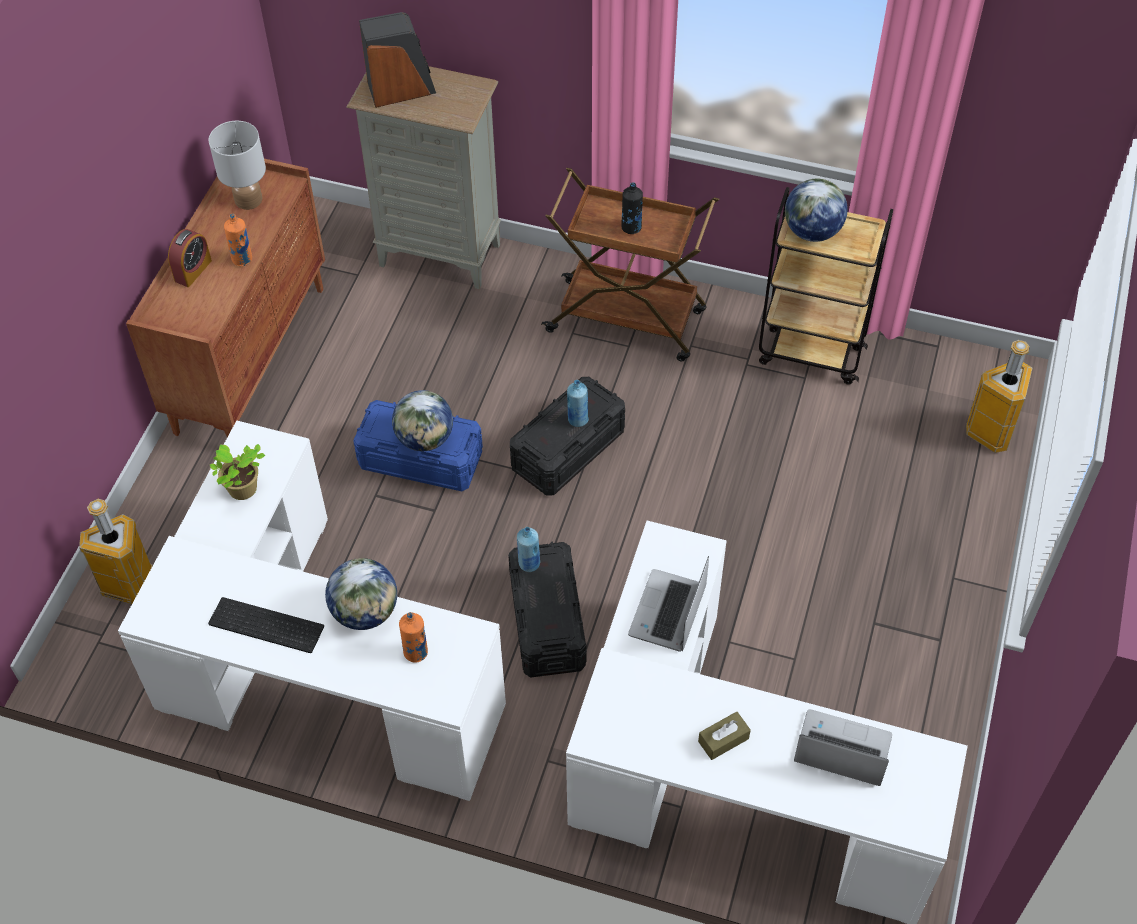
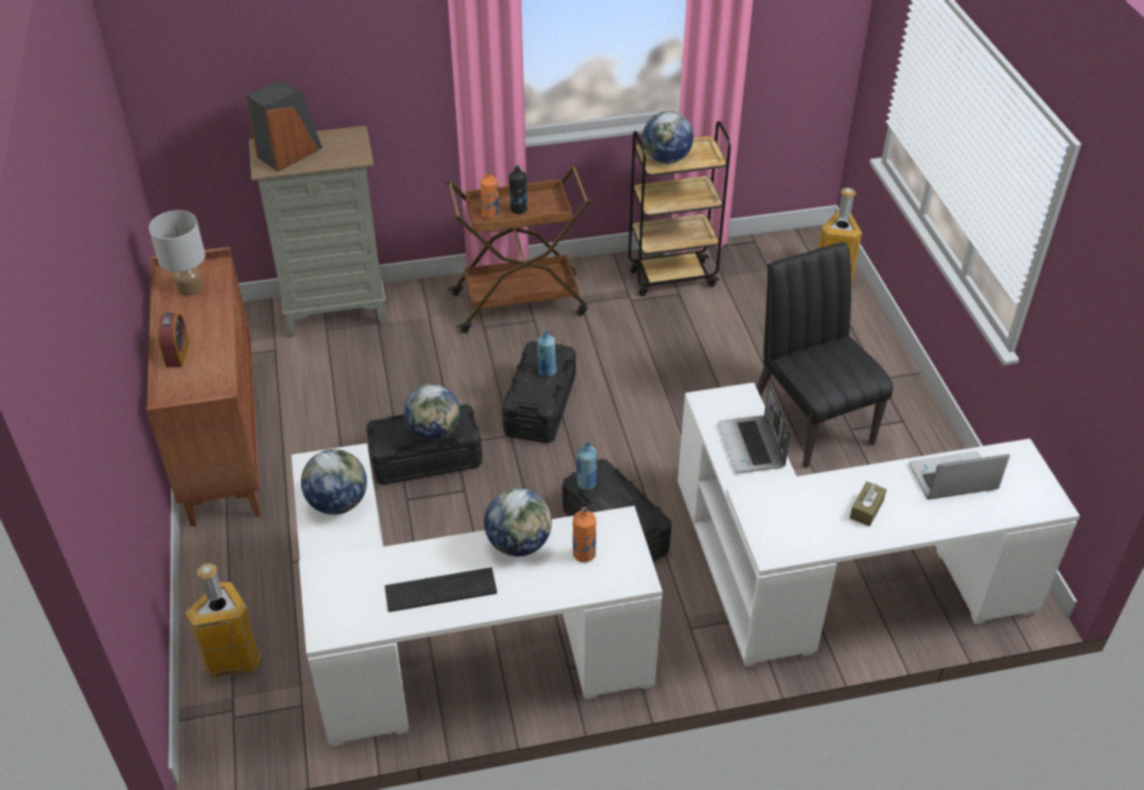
camera: 30 degrees left, 10 degrees down
potted plant [210,444,265,500] -> globe [301,449,367,515]
orange bottle [224,214,252,266] -> orange bottle moved to [480,170,499,219]
blue storage box [353,400,483,491] -> black storage box [366,404,482,485]
none -> black chair [757,242,893,468]

